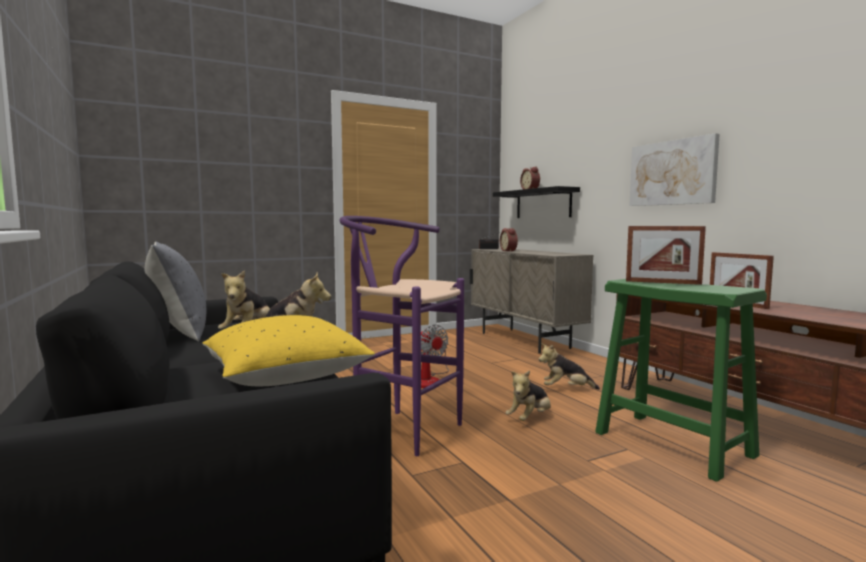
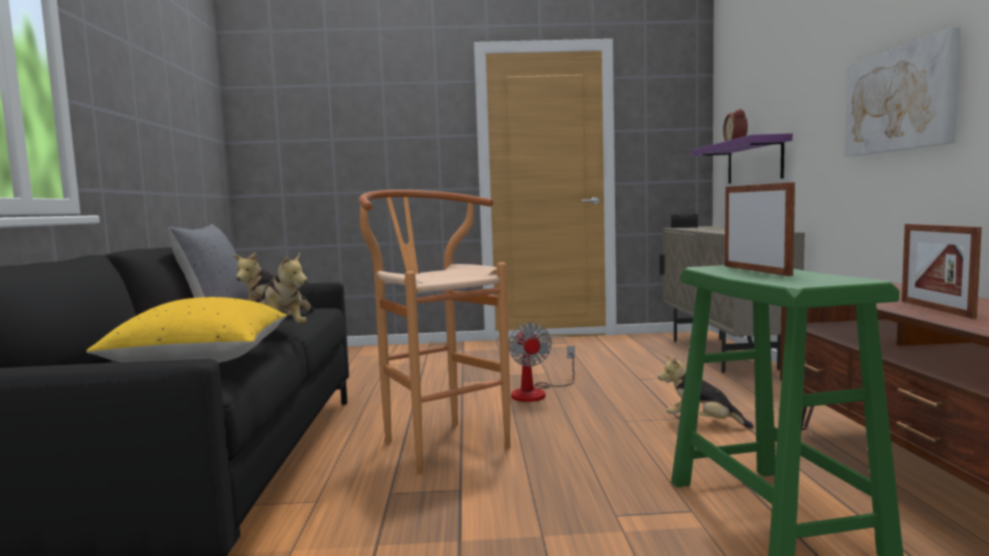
camera: 25 degrees right, 0 degrees up
purple stool [340,216,464,456] -> brown stool [359,190,510,475]
black shelf [493,186,580,218] -> purple shelf [691,133,793,184]
alarm clock [500,228,518,252] -> none
plush toy [506,370,551,421] -> none
picture frame [626,226,706,285] -> picture frame turned 150 degrees counterclockwise [725,182,795,276]

